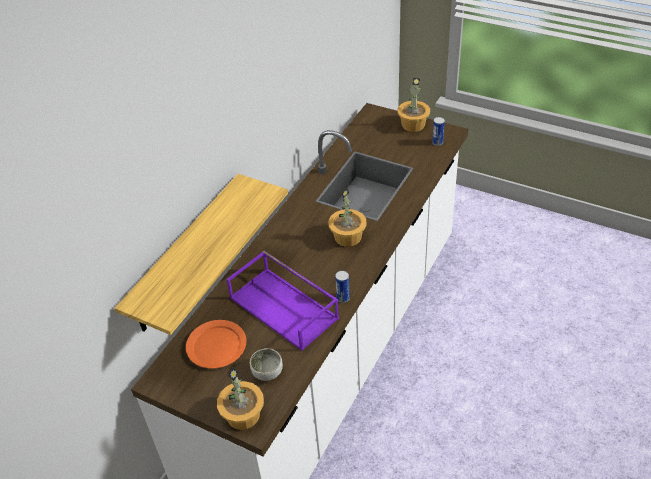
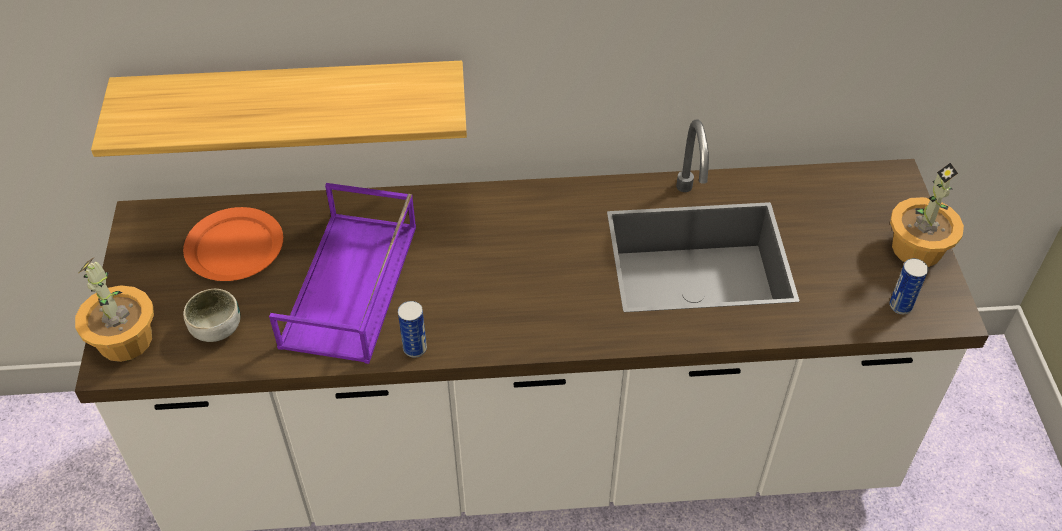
camera: 55 degrees right, 5 degrees up
potted plant [328,188,367,247] -> none

